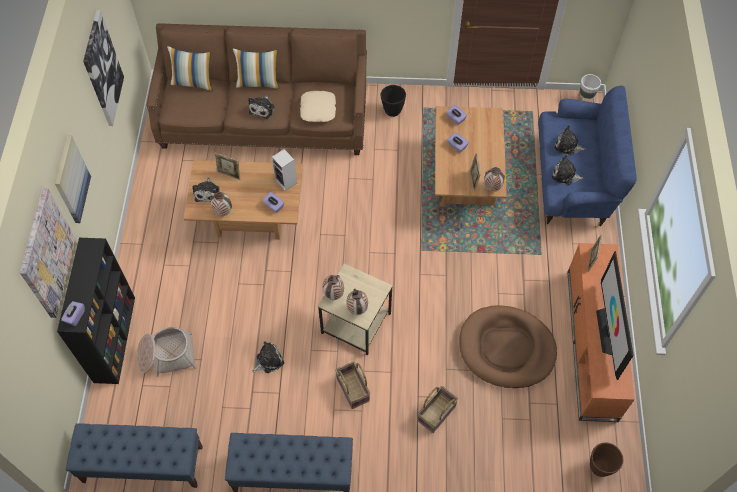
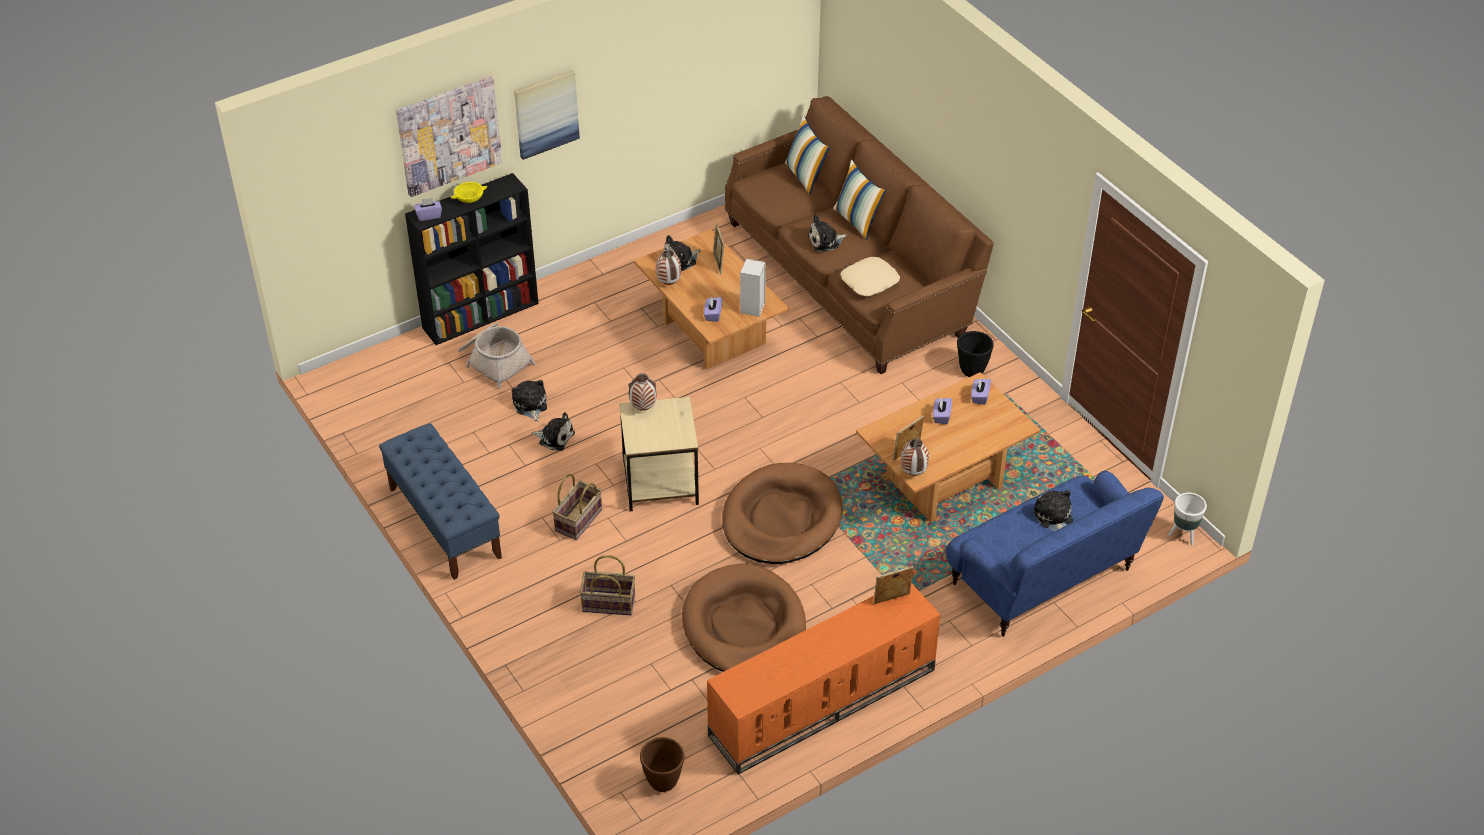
camera: 55 degrees right, 15 degrees down
blue bench [66,423,203,488] -> none
picture [83,10,124,126] -> none
vase [346,289,368,315] -> none
plush toy [552,154,584,185] -> plush toy moved to [512,380,547,422]
television [596,251,634,380] -> none
none -> yellow bowl [450,182,487,203]
none -> brown dog bed [722,463,843,564]

